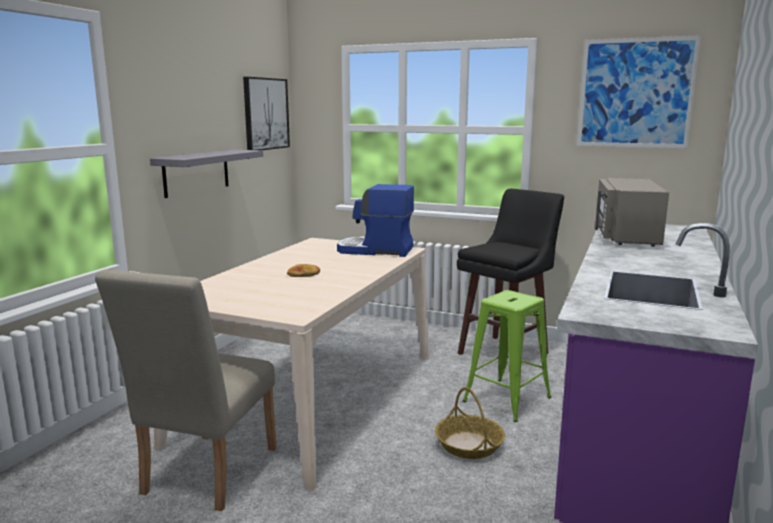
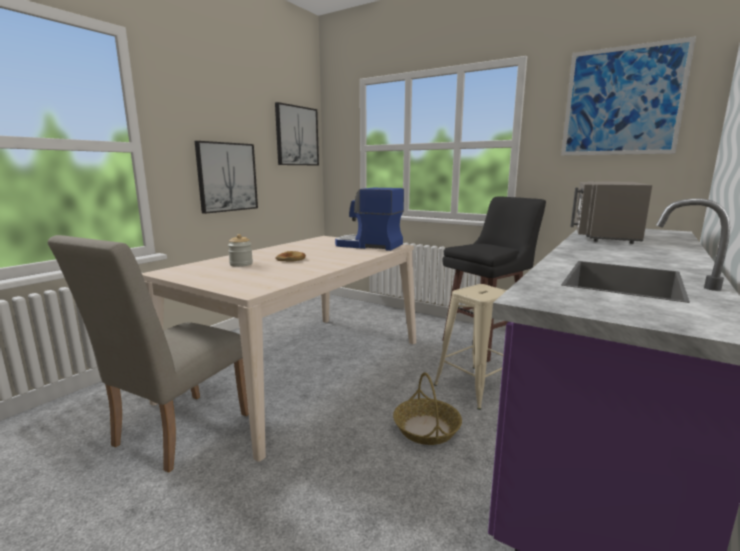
camera: 10 degrees right, 0 degrees up
grey shelf [150,150,263,198] -> picture [195,141,258,214]
green stool [463,290,551,422] -> beige stool [434,284,507,410]
none -> jar [228,234,253,267]

